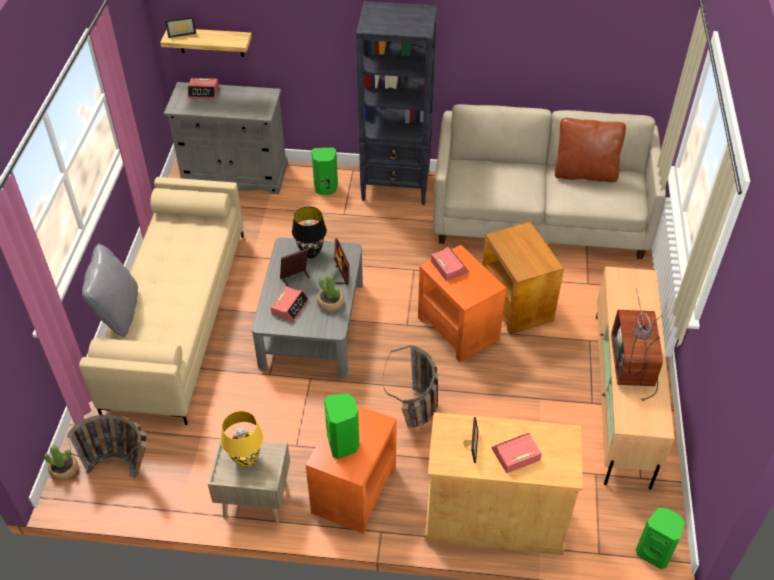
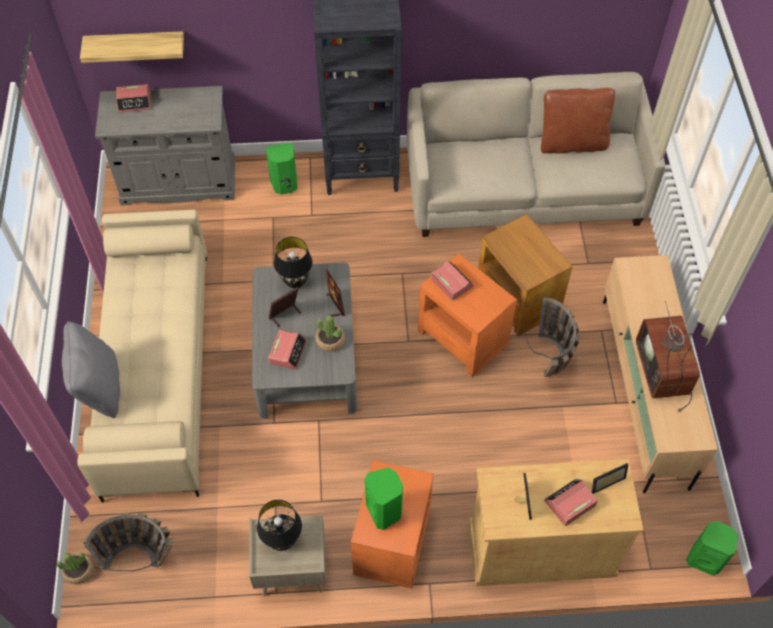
camera: 10 degrees left, 10 degrees up
picture frame [165,16,196,38] -> picture frame moved to [592,463,628,494]
yellow table lamp [221,411,263,467] -> black table lamp [257,500,302,551]
basket [383,345,438,427] -> basket moved to [524,297,579,377]

